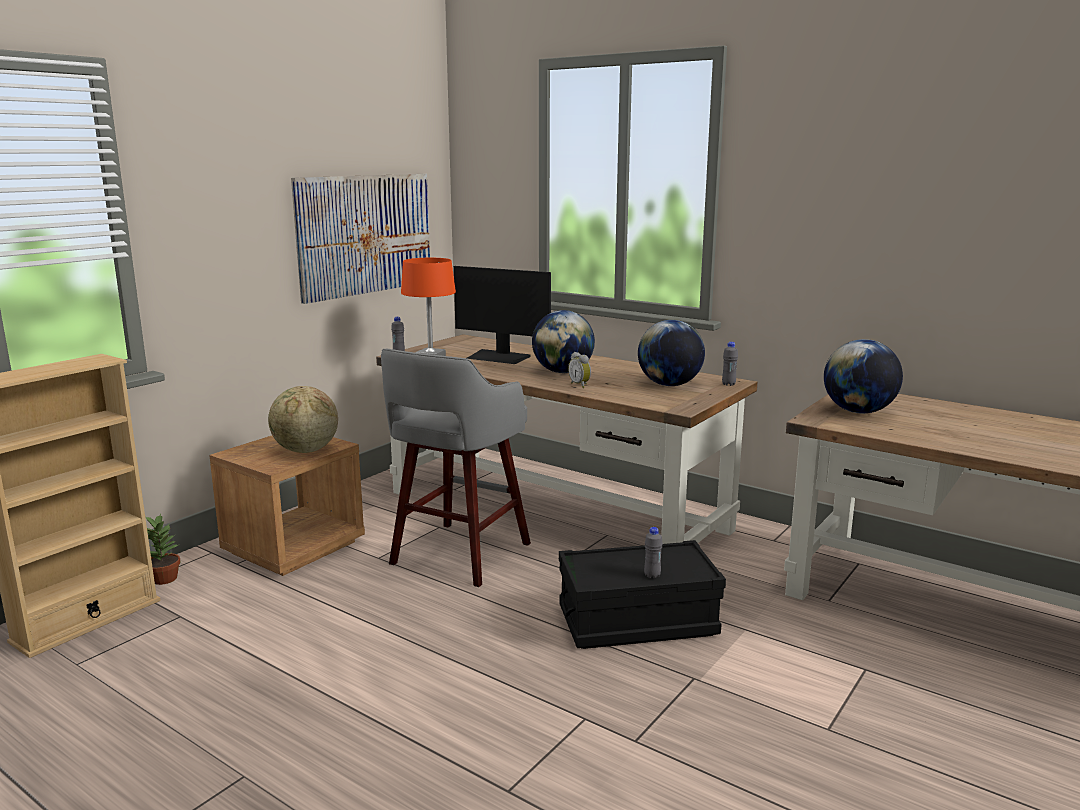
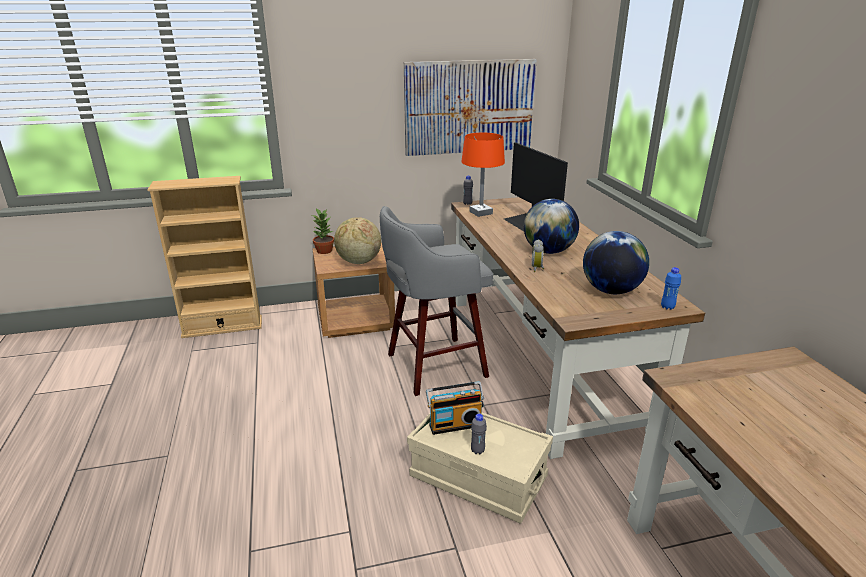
camera: 40 degrees right, 10 degrees up
potted plant [146,514,181,585] -> potted plant moved to [312,209,334,254]
black storage box [559,540,726,649] -> beige storage box [407,412,553,524]
grey bottle [722,342,738,386] -> blue bottle [661,267,681,310]
globe [824,339,903,413] -> none
none -> radio [426,381,484,435]

